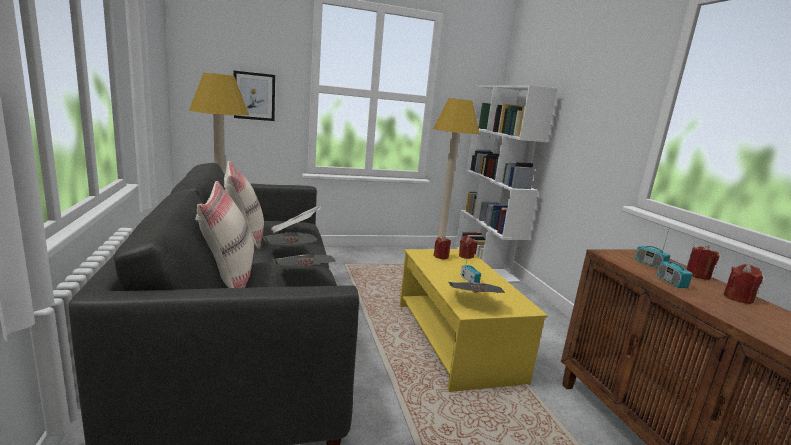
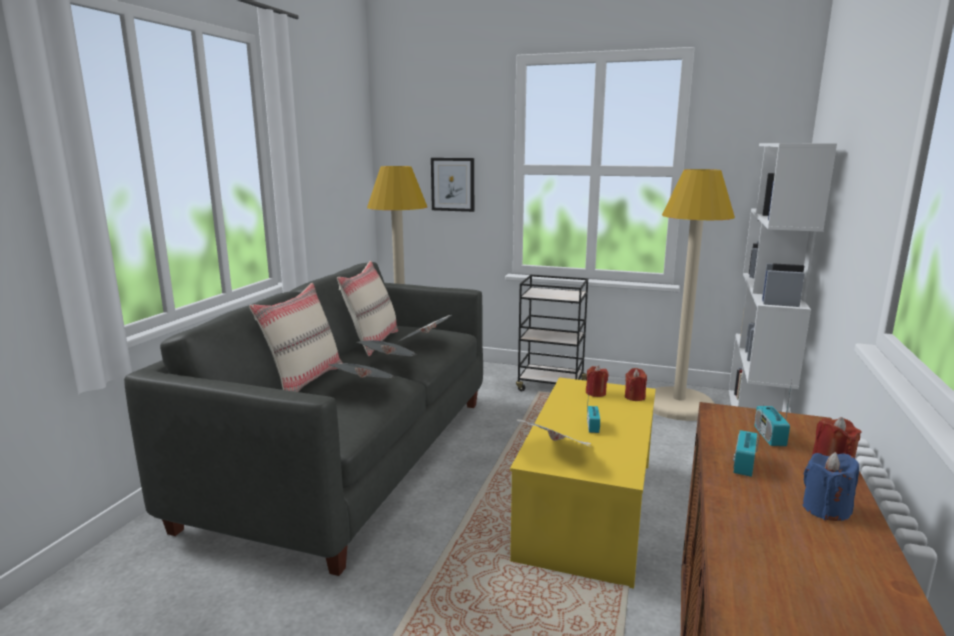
camera: 35 degrees right, 0 degrees up
red candle [723,264,763,304] -> blue candle [803,452,859,521]
none -> black cart [516,275,588,391]

